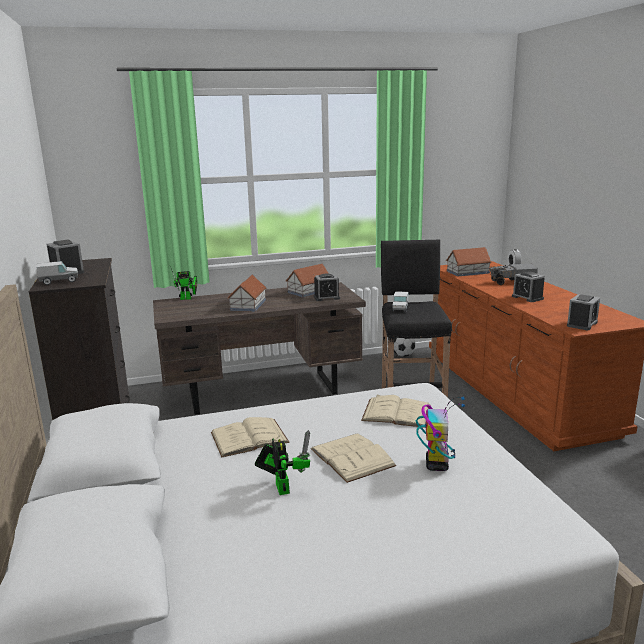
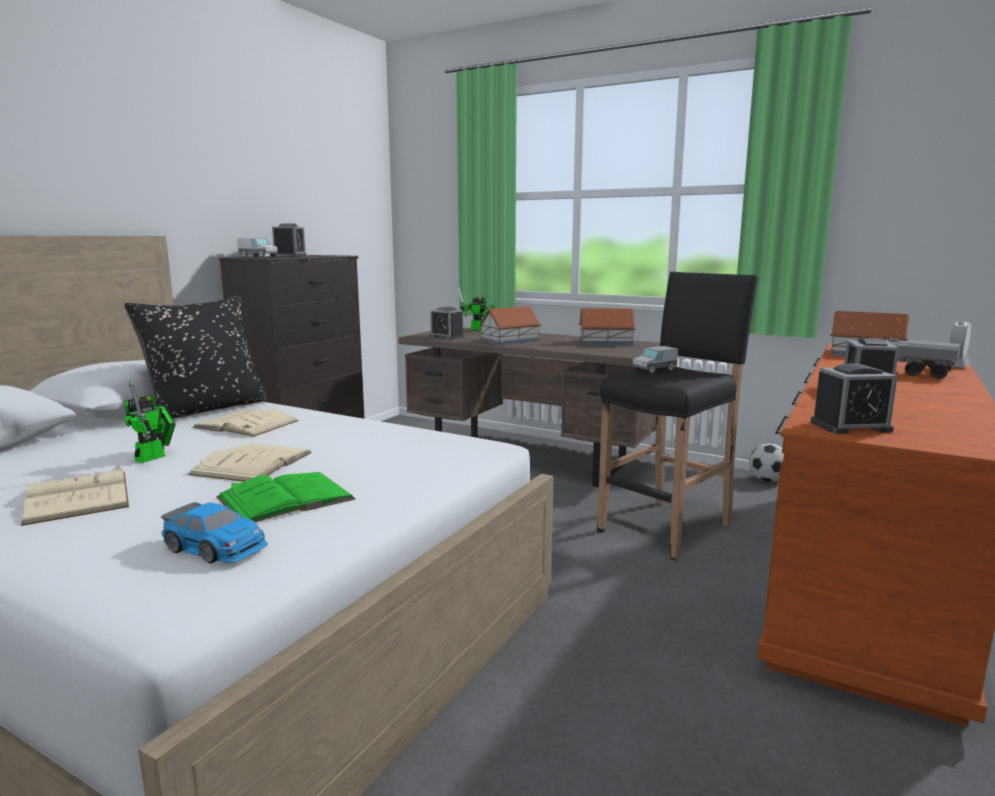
camera: 45 degrees right, 5 degrees down
alarm clock [314,273,340,301] -> alarm clock moved to [430,307,464,339]
beige book [361,394,430,428] -> beige book moved to [21,465,129,526]
toy robot [416,397,465,471] -> green book [216,472,355,522]
none -> black pillow [124,296,268,419]
none -> toy car [161,502,268,563]

